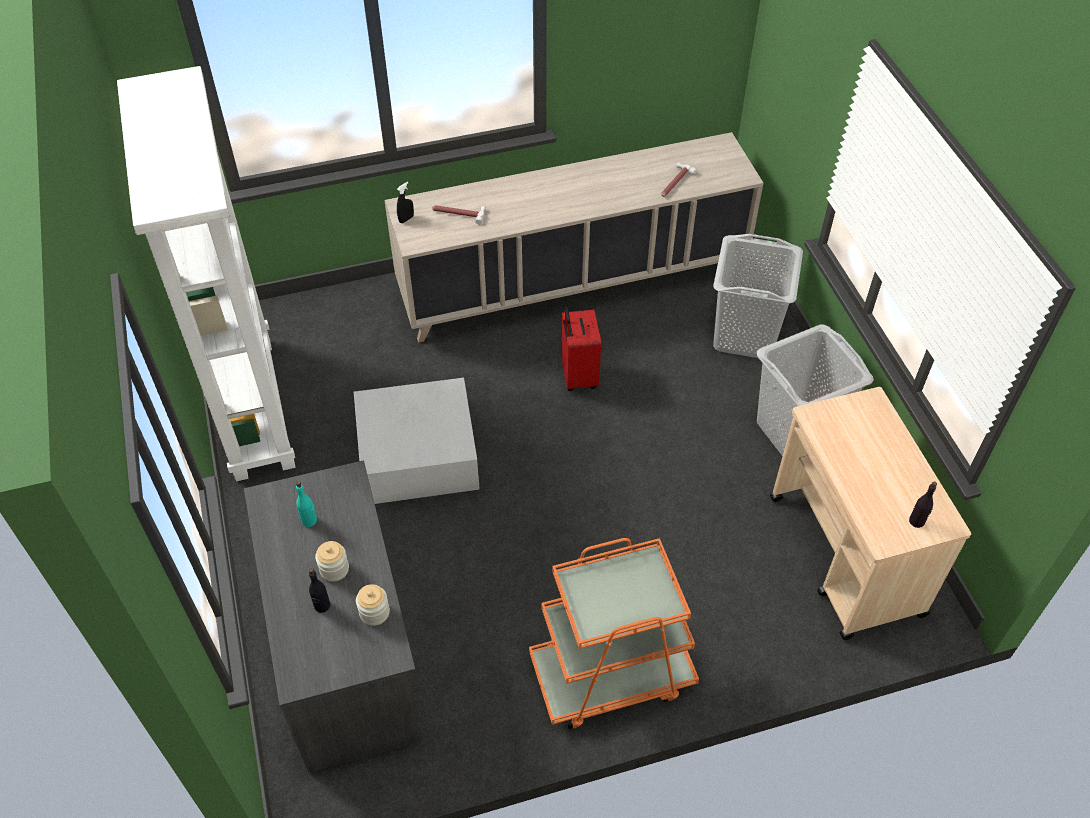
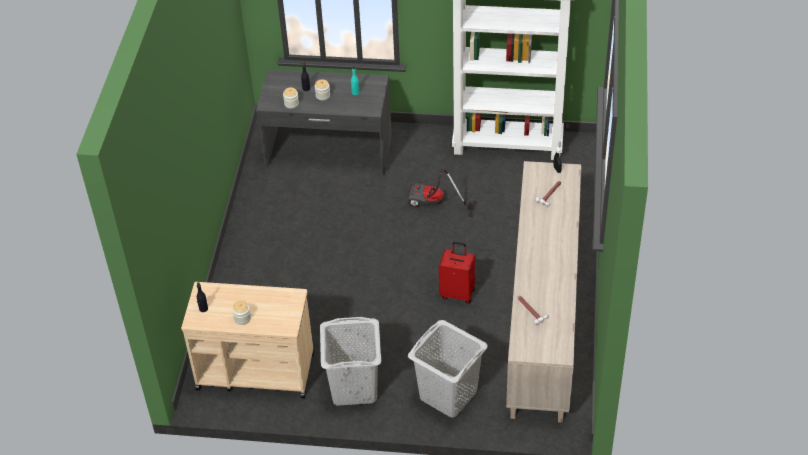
camera: 115 degrees right, 5 degrees down
white storage box [354,378,480,504] -> vacuum cleaner [407,169,477,217]
orange cart [529,538,699,729] -> none
none -> jar [232,301,251,325]

